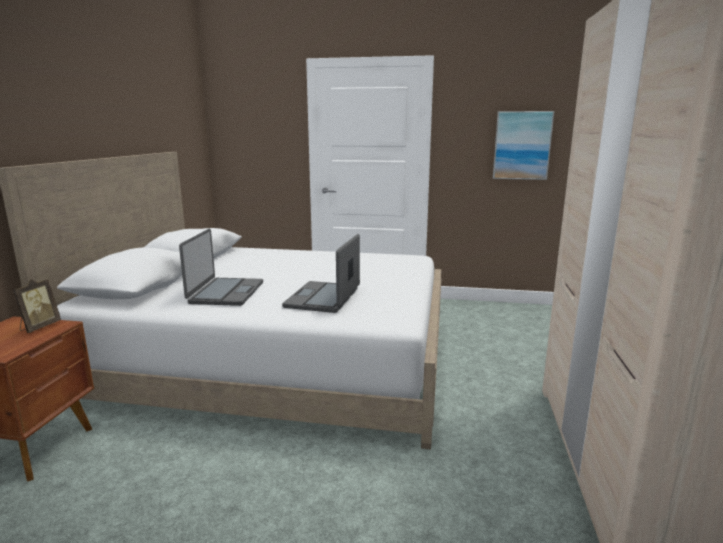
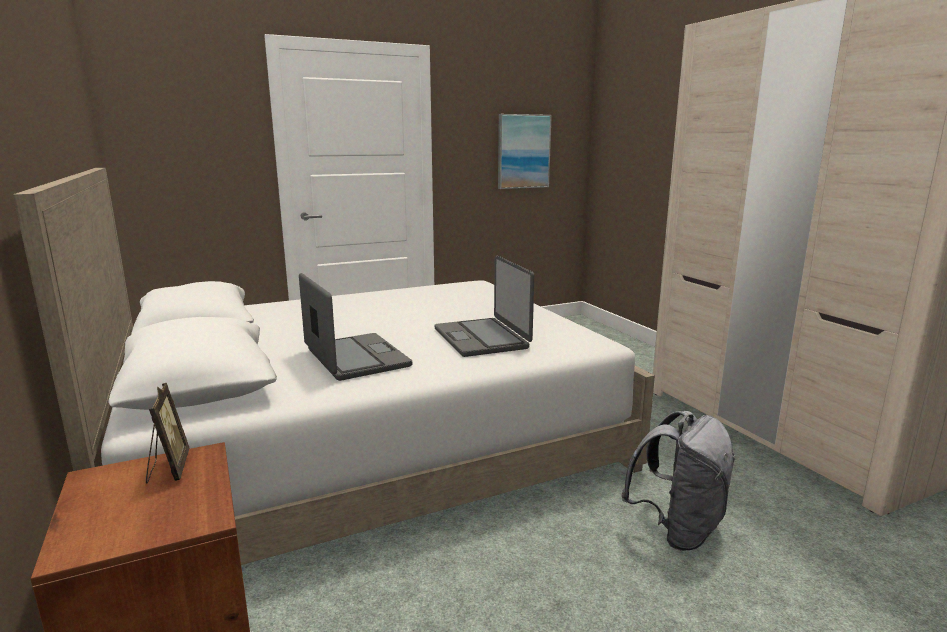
camera: 35 degrees left, 0 degrees up
none -> grey backpack [621,411,736,551]

